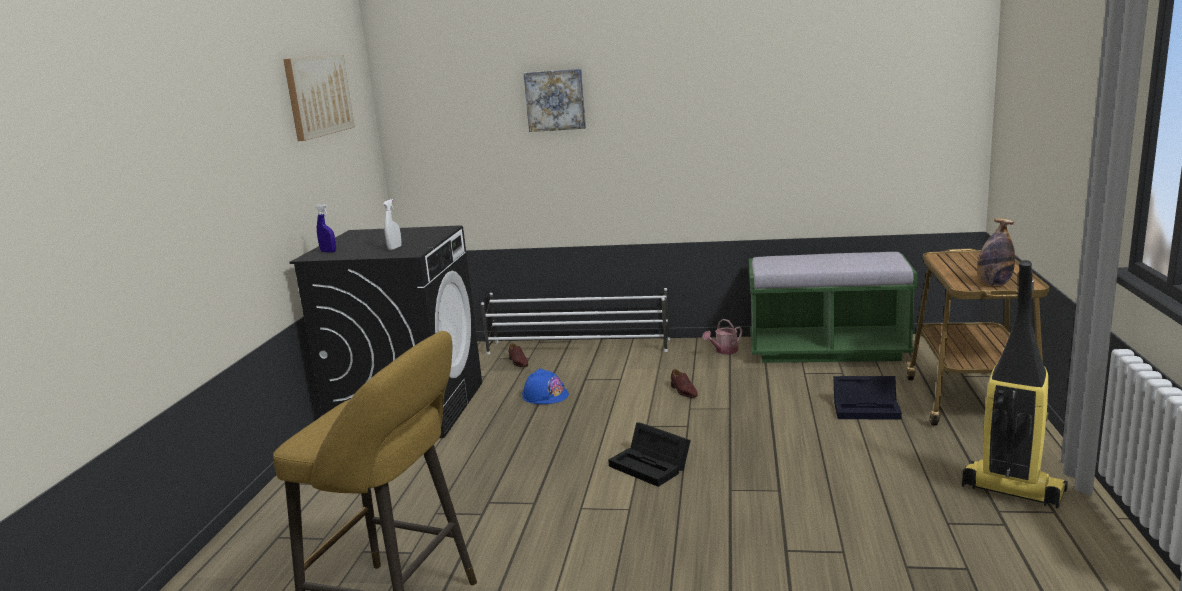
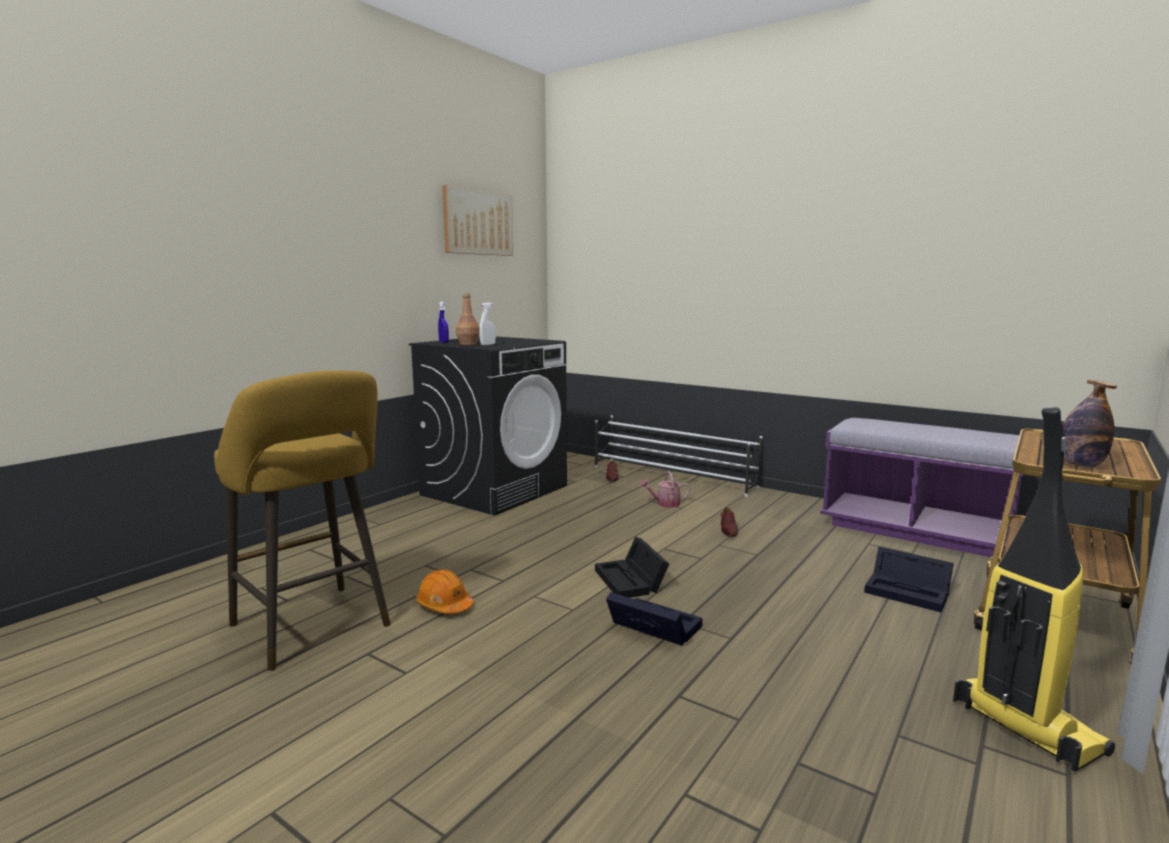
camera: 25 degrees right, 5 degrees down
blue hard hat [522,368,569,404] -> none
picture [524,69,586,132] -> none
watering can [702,319,742,354] -> watering can moved to [639,471,691,508]
green bench [749,252,918,363] -> purple bench [820,418,1023,557]
none -> orange hard hat [416,570,474,614]
none -> brown bottle [456,293,479,345]
none -> black storage box [606,592,703,646]

